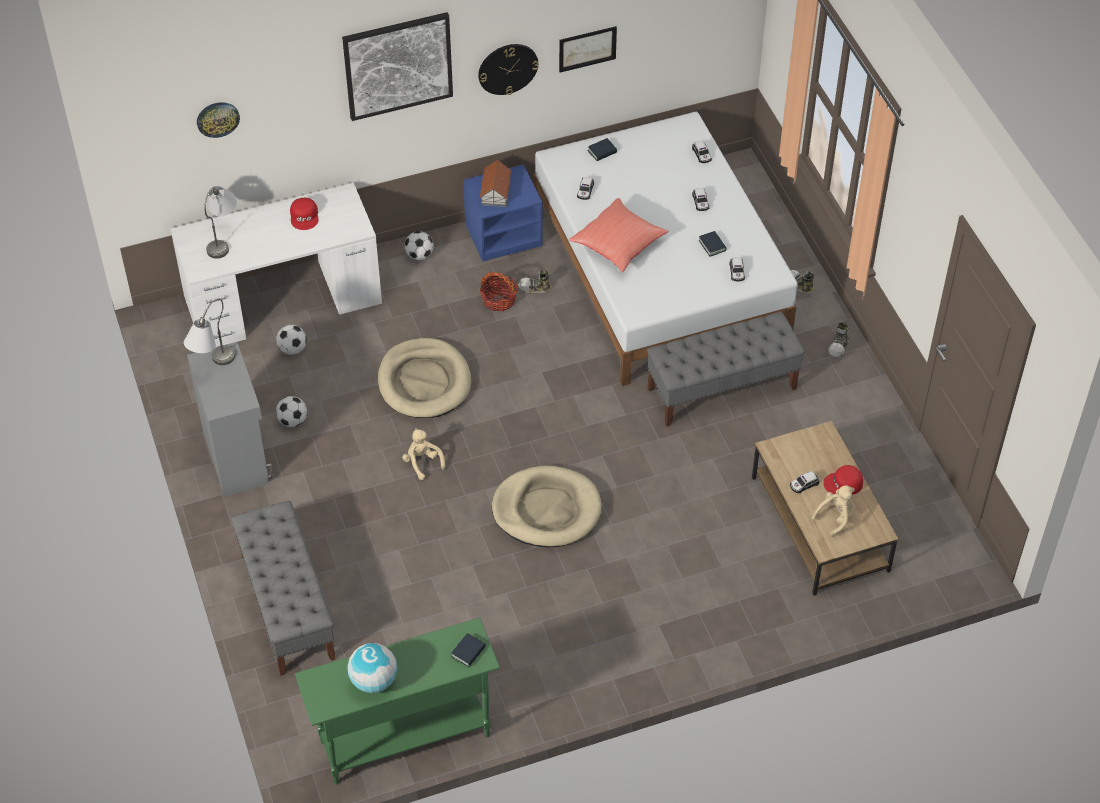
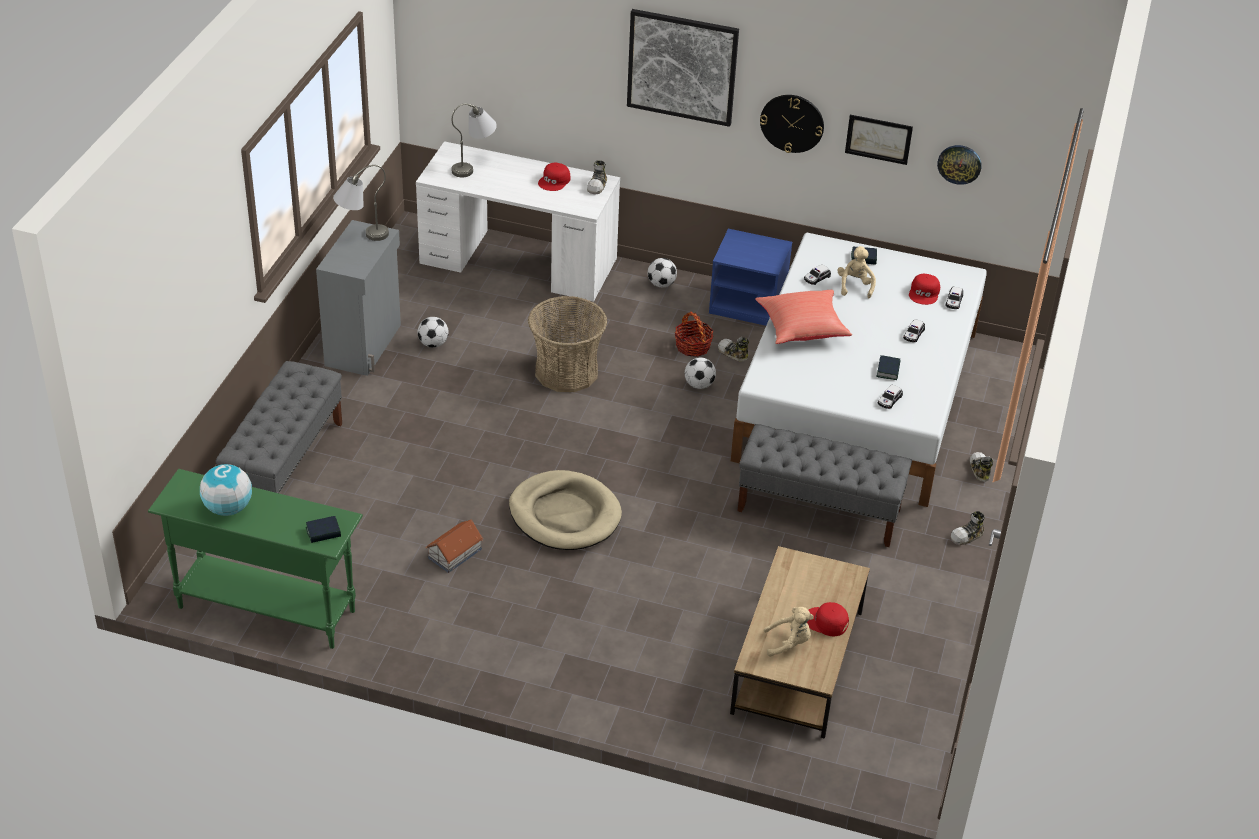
camera: 35 degrees right, 10 degrees down
wall clock [197,102,240,138] -> wall clock moved to [937,145,982,185]
football [276,325,307,355] -> football moved to [685,357,716,389]
beige dog bed [378,338,471,418] -> basket [528,296,608,392]
beige plush toy [402,428,446,480] -> beige plush toy moved to [837,246,876,298]
toy house [479,160,512,207] -> toy house moved to [425,520,483,573]
toy car [790,471,819,493] -> none
none -> shoe [587,161,607,194]
none -> red cap [909,274,940,305]

